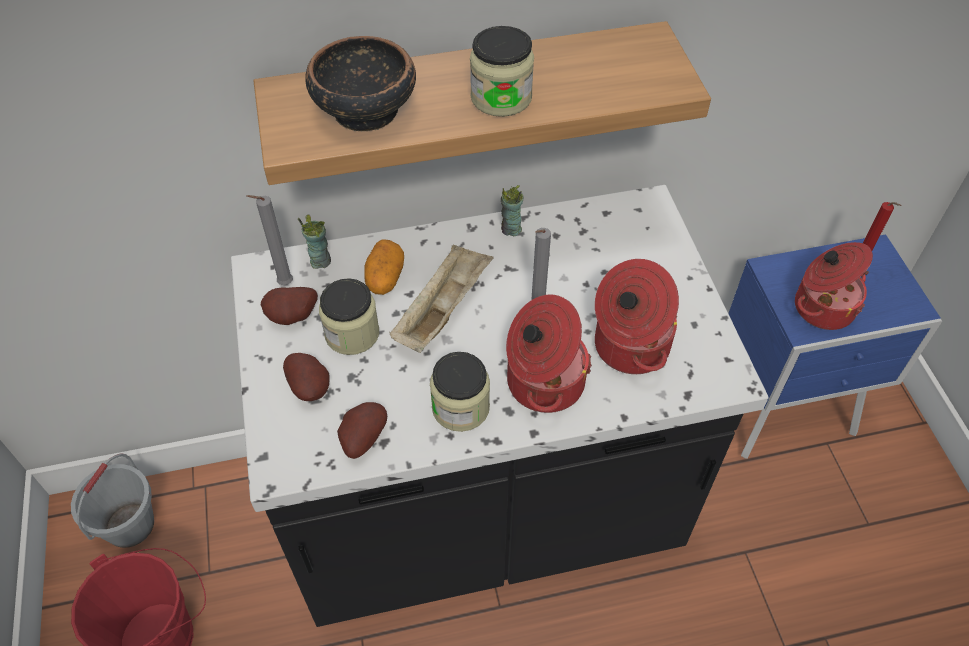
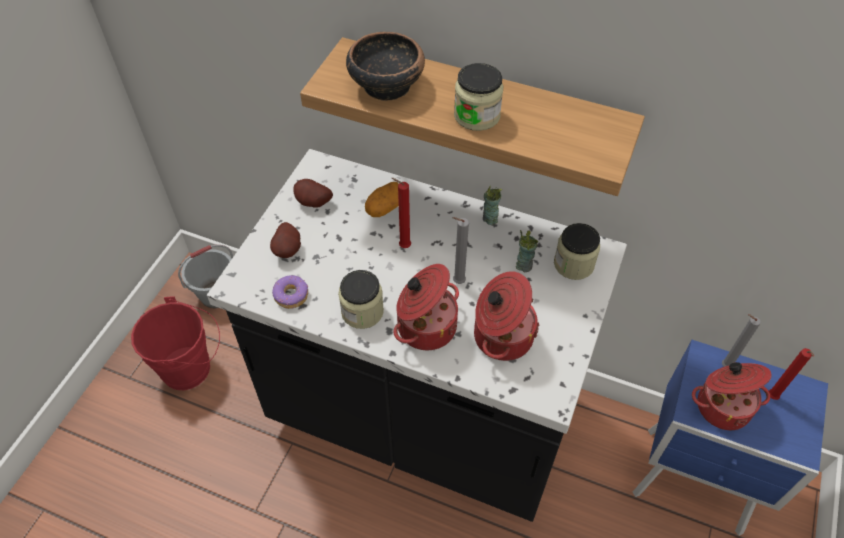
camera: 35 degrees right, 0 degrees up
grey candle [246,195,293,285] -> grey candle moved to [722,314,761,367]
cup [298,215,331,269] -> cup moved to [516,230,538,272]
jar [319,278,379,355] -> jar moved to [554,223,600,280]
potato [337,402,387,459] -> donut [272,275,308,309]
beige tray [390,244,494,353] -> red candle [392,178,411,248]

